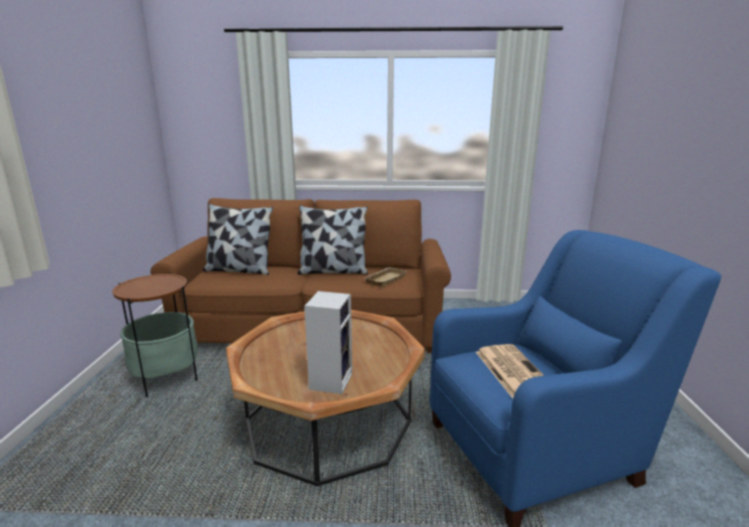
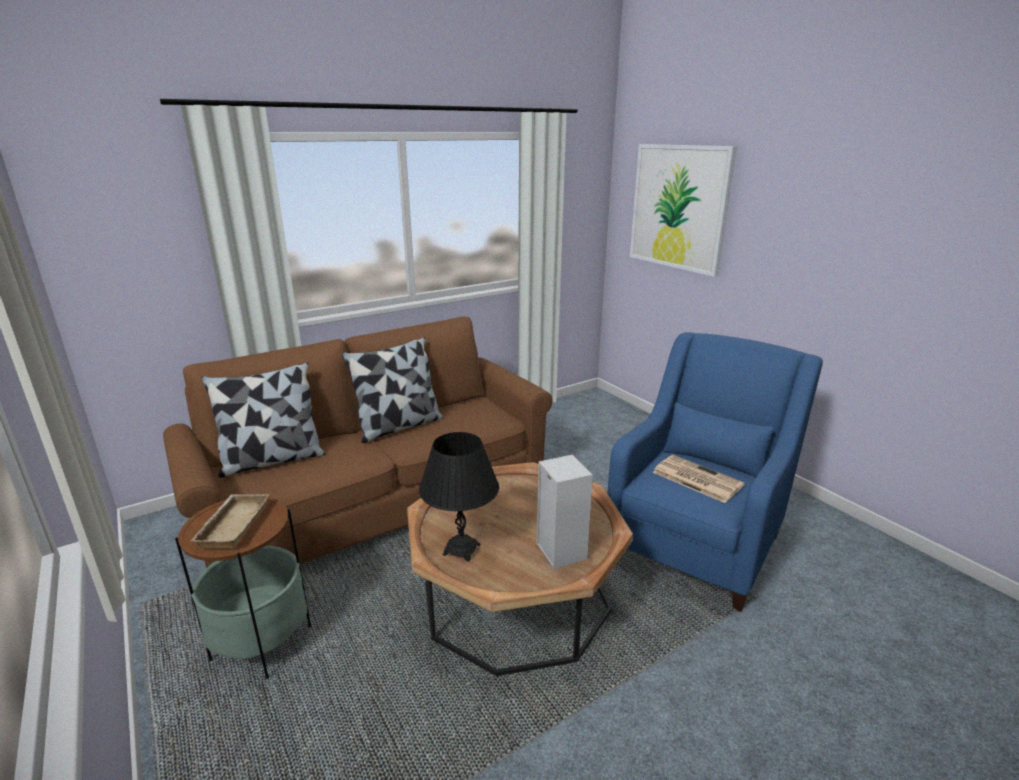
camera: 35 degrees left, 5 degrees up
beige tray [364,267,407,287] -> beige tray moved to [190,494,269,548]
none -> black table lamp [419,432,499,562]
none -> picture [630,144,737,277]

